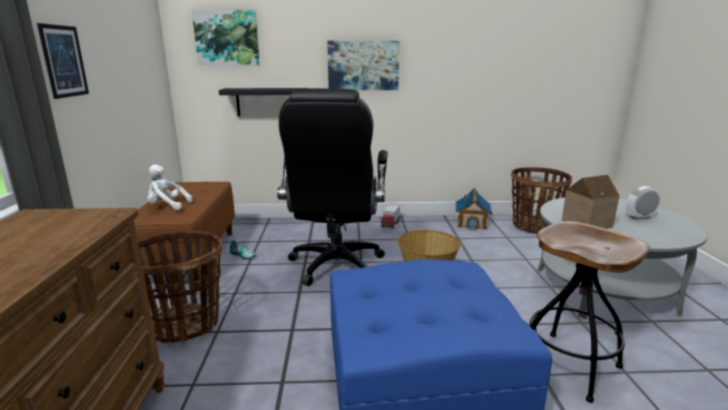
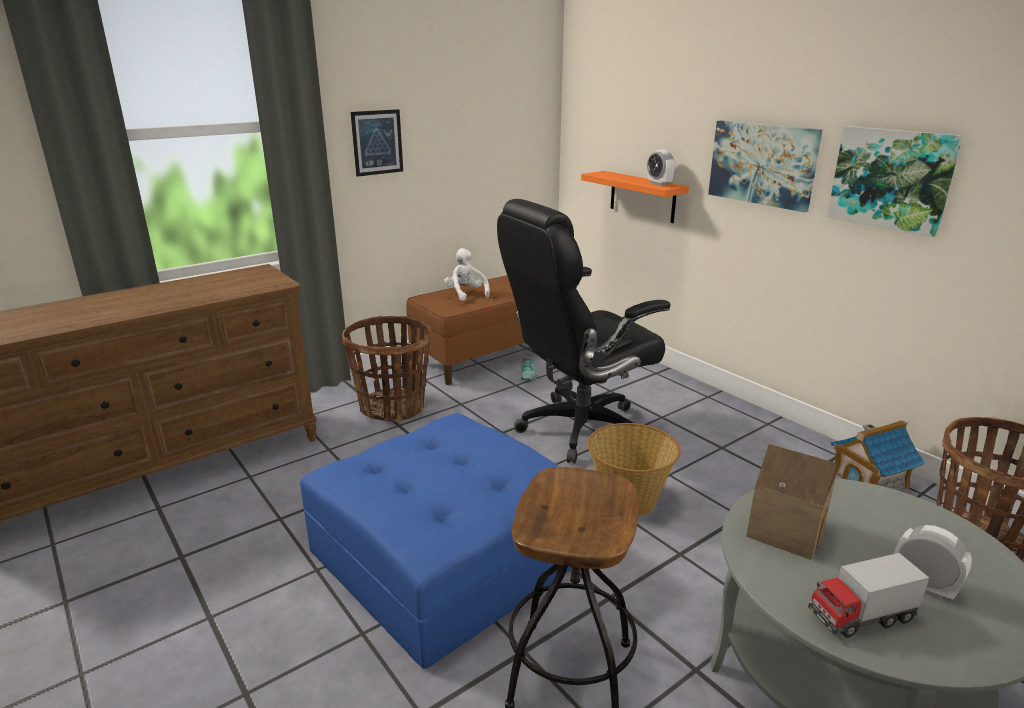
camera: 55 degrees right, 5 degrees up
picture [192,10,260,66] -> picture moved to [827,126,963,237]
black shelf [219,88,304,116] -> orange shelf [581,171,689,223]
toy truck [381,204,400,229] -> toy truck moved to [808,553,930,638]
none -> alarm clock [647,149,675,186]

